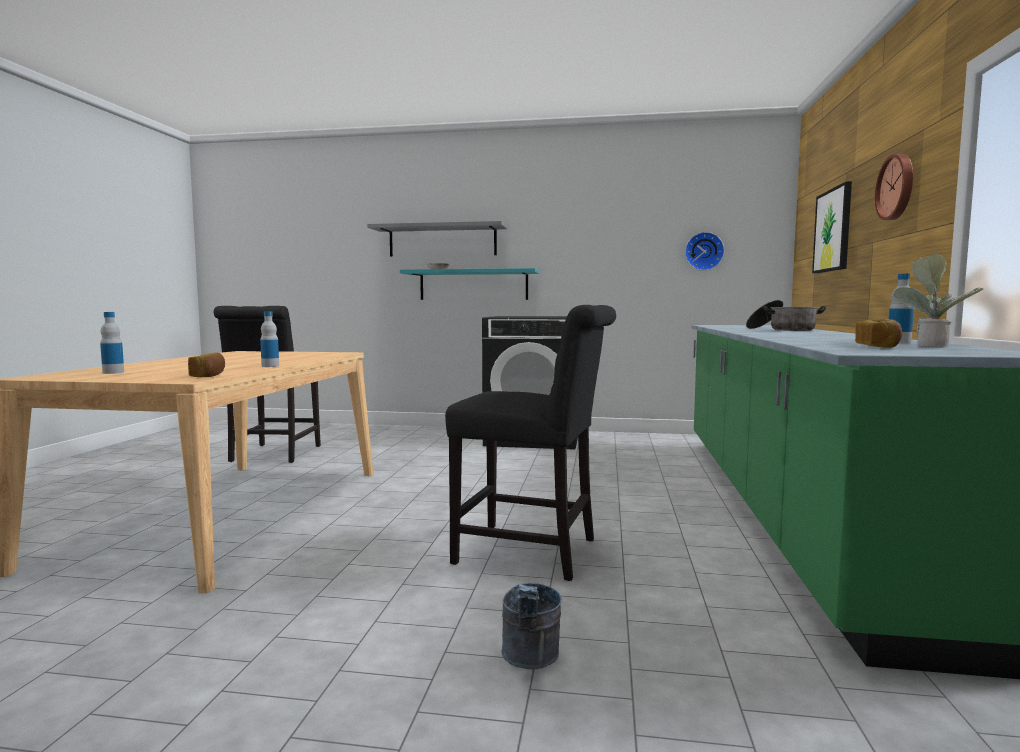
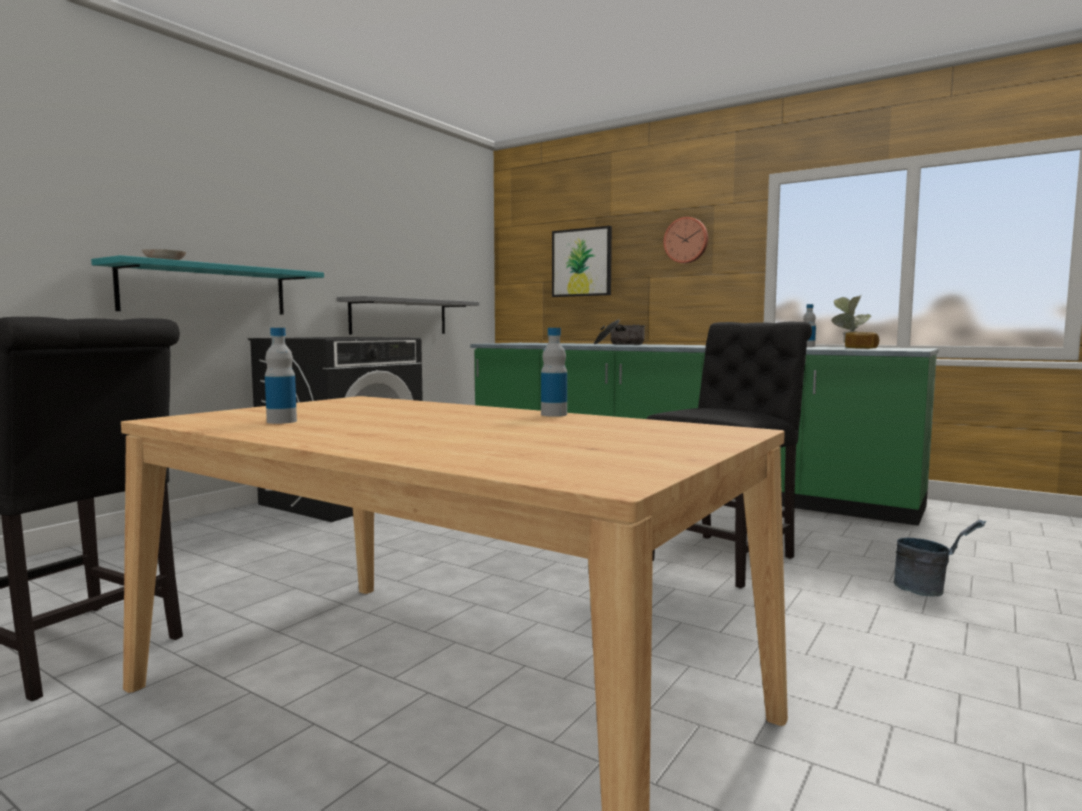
camera: 65 degrees left, 0 degrees up
bottle [100,312,124,374] -> bottle moved to [265,328,297,424]
bread [188,352,225,377] -> none
grey shelf [367,221,507,257] -> grey shelf moved to [337,296,479,335]
wall clock [685,232,724,271] -> none

